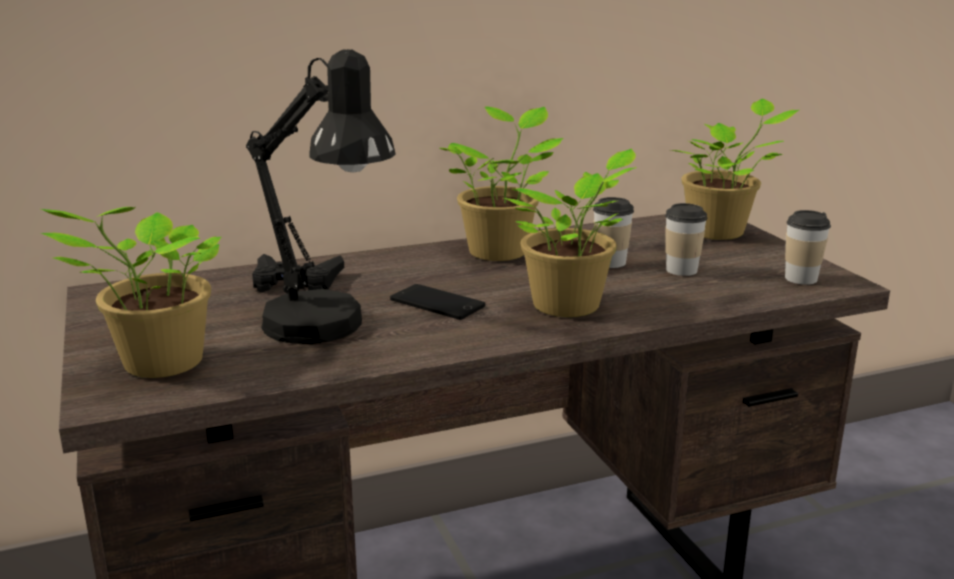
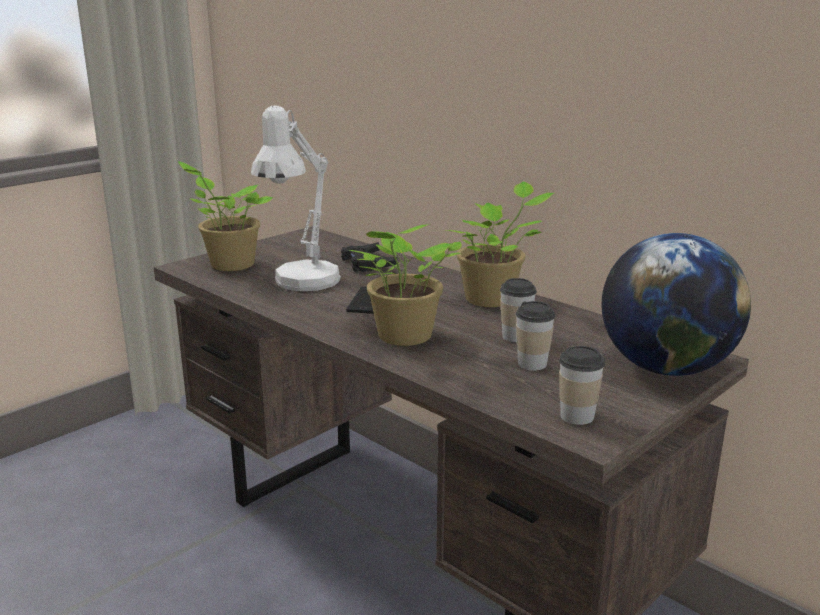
camera: 65 degrees right, 0 degrees up
black table lamp [246,49,396,344] -> white table lamp [251,105,341,291]
potted plant [671,99,799,240] -> globe [602,233,751,376]

